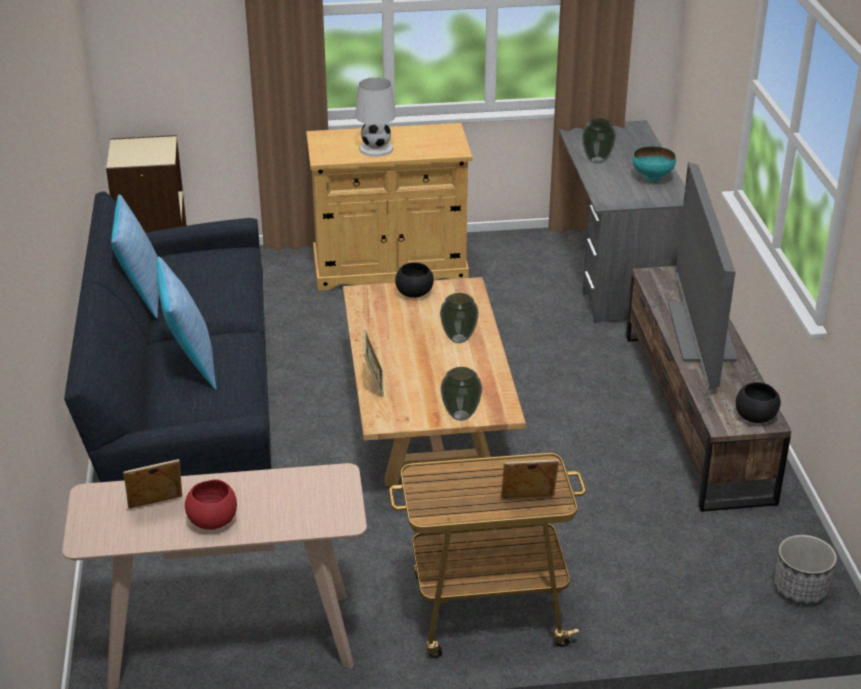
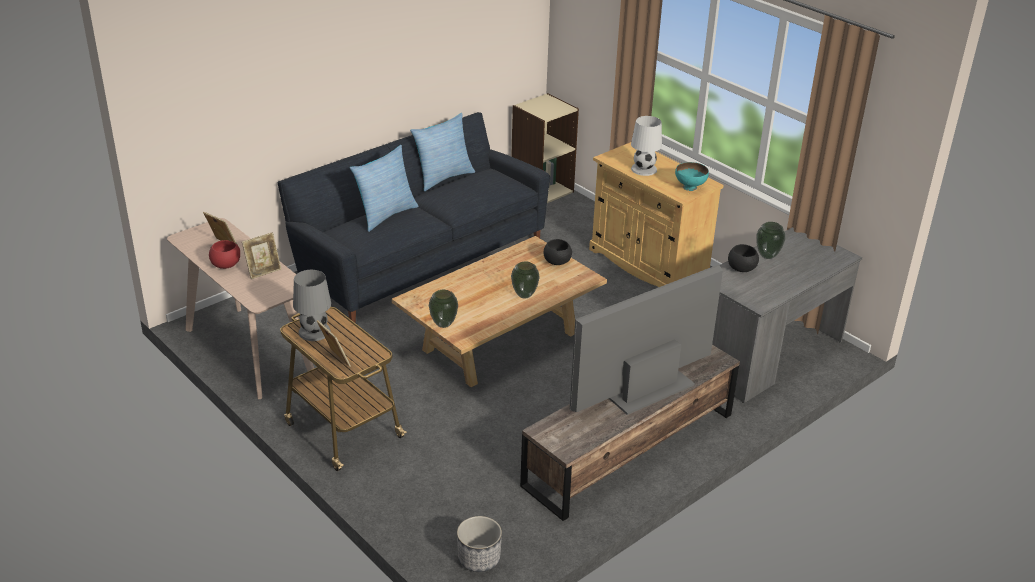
camera: 55 degrees right, 0 degrees up
picture frame [363,330,384,397] -> picture frame moved to [242,232,281,279]
turquoise bowl [633,146,676,183] -> turquoise bowl moved to [675,162,709,191]
black bowl [736,382,781,423] -> black bowl moved to [728,244,759,272]
none -> grey table lamp [293,270,331,341]

